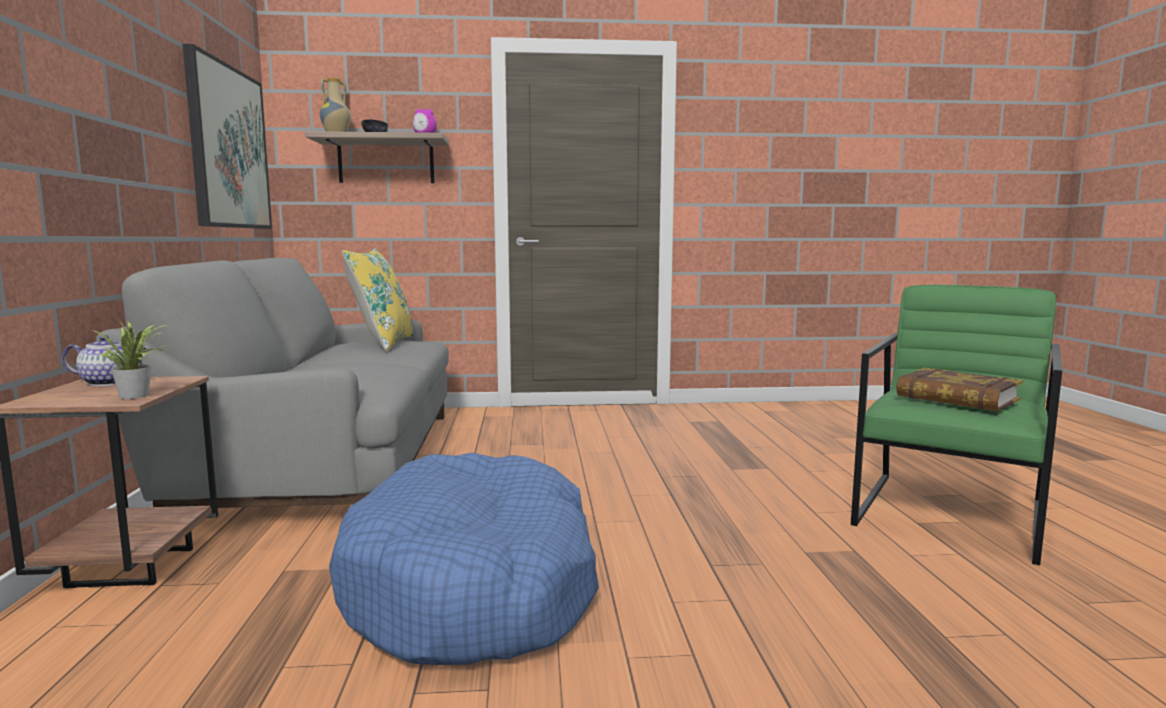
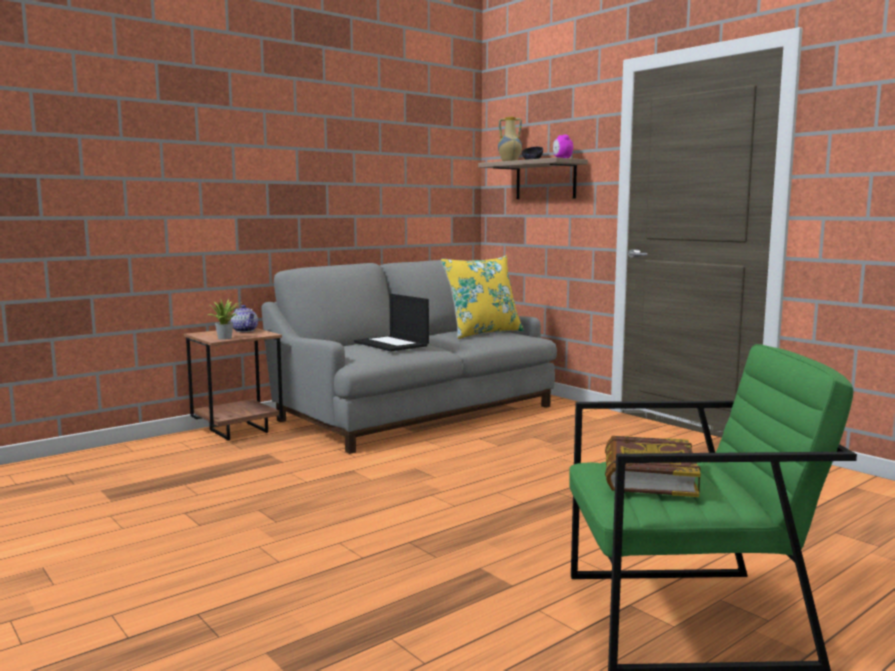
camera: 55 degrees right, 0 degrees up
picture [183,44,272,229] -> none
blue dog bed [329,453,599,665] -> none
none -> laptop [354,294,429,351]

